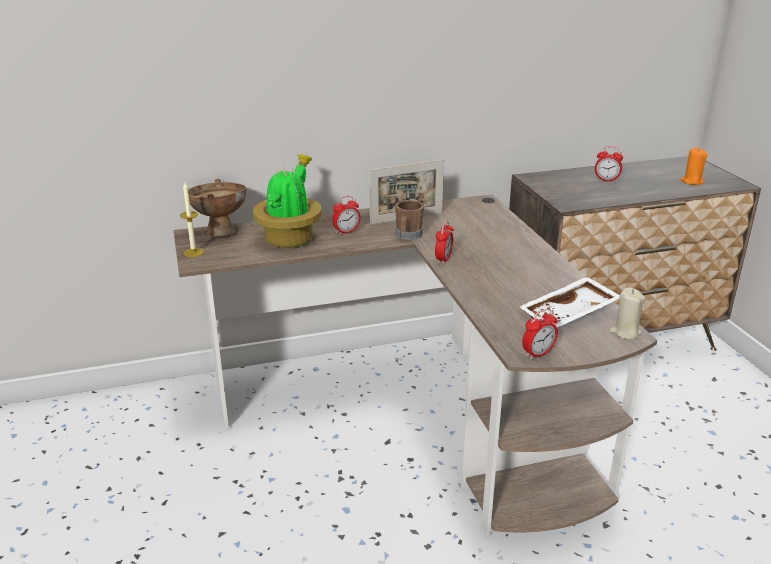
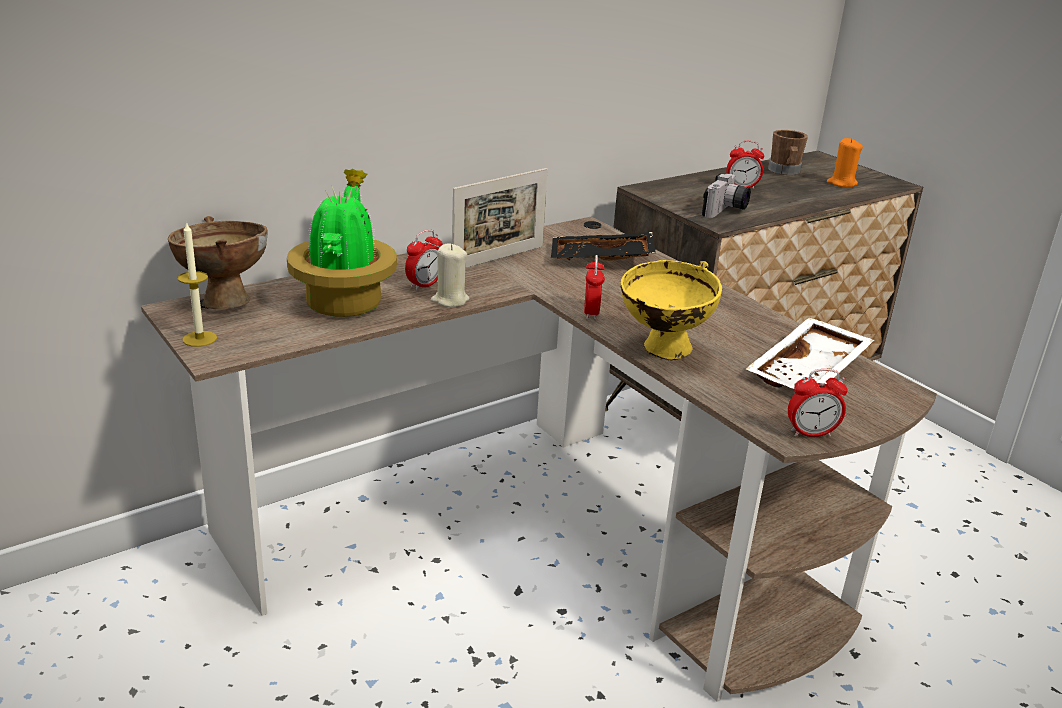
camera: 20 degrees left, 0 degrees up
brown mug [395,200,424,240] -> brown mug moved to [768,130,808,175]
alarm clock [522,309,558,360] -> alarm clock turned 45 degrees clockwise [788,369,848,437]
beige candle [609,287,645,340] -> beige candle moved to [431,243,469,307]
none -> black tray [551,232,656,261]
none -> yellow bowl [620,260,722,360]
none -> camera [702,173,751,218]

